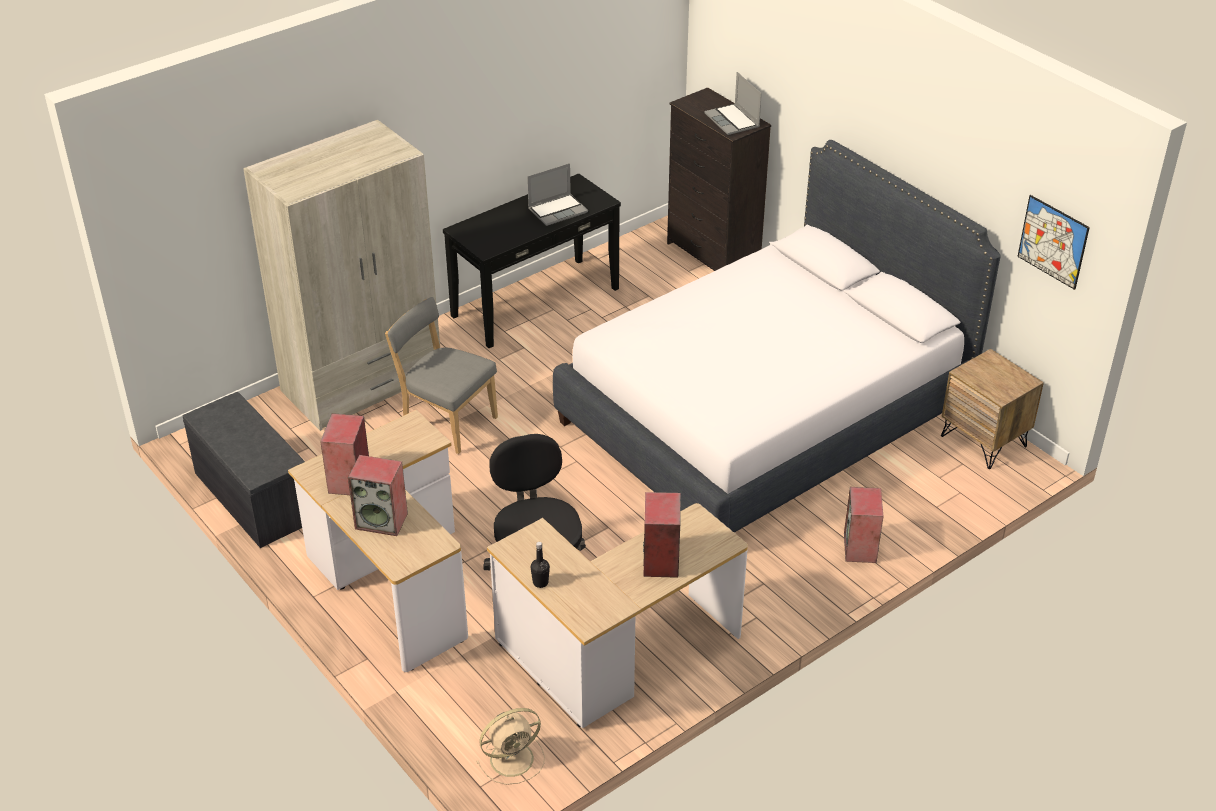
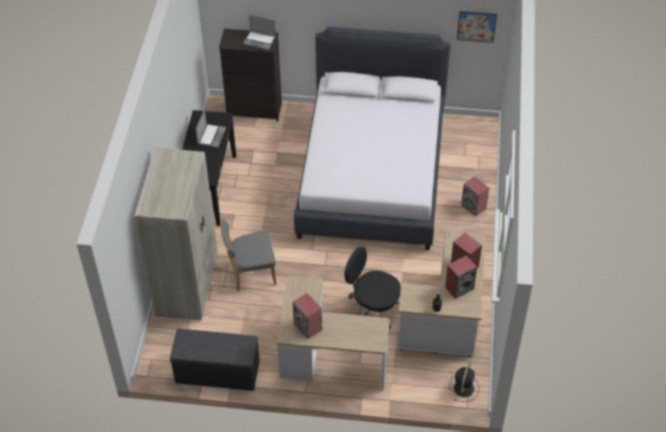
camera: 45 degrees left, 10 degrees up
speaker [348,455,408,536] -> speaker moved to [445,255,477,299]
beige fan [476,708,545,785] -> black fan [449,362,479,402]
brown nightstand [941,349,1044,469] -> none

